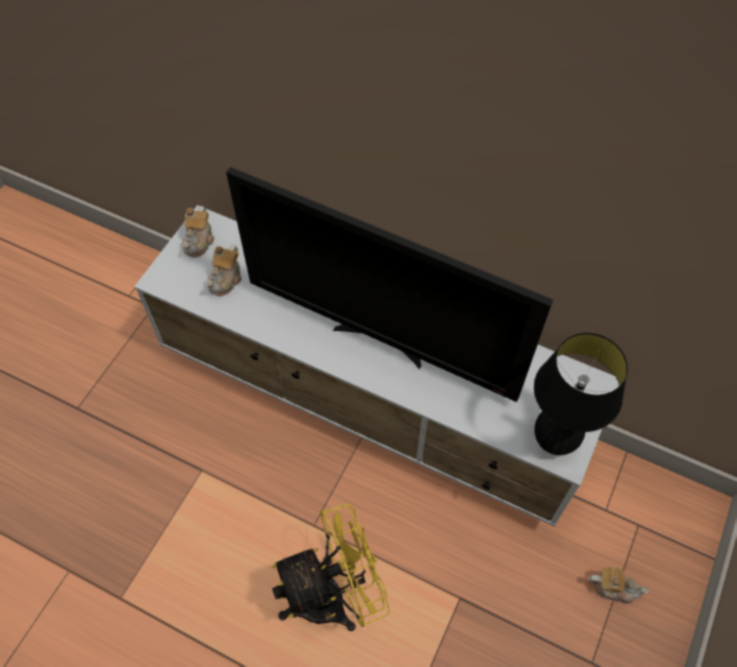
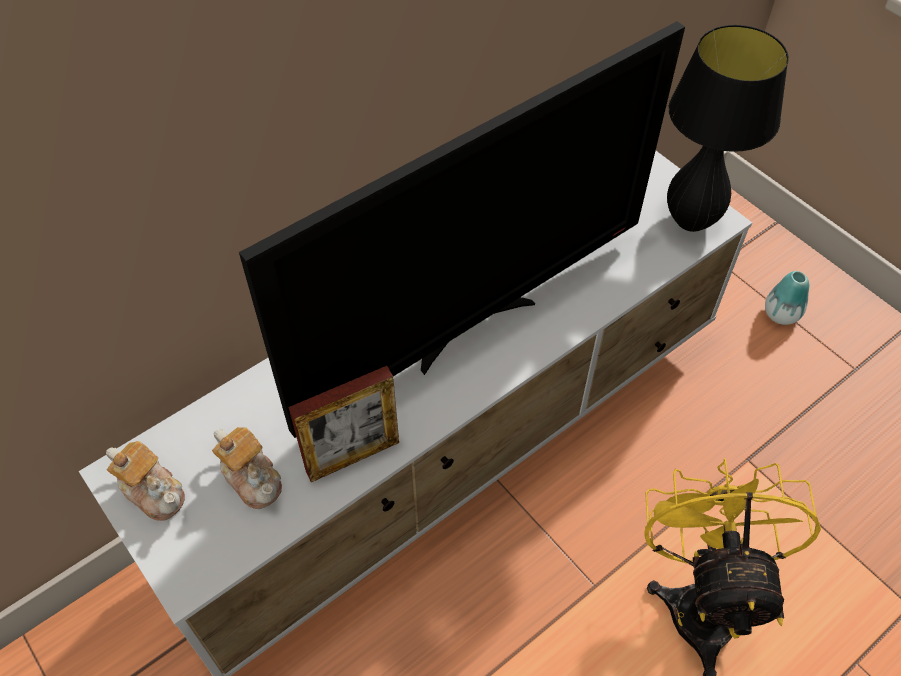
camera: 65 degrees left, 5 degrees down
teapot [589,567,649,604] -> vase [765,271,809,325]
none -> picture frame [288,366,399,482]

